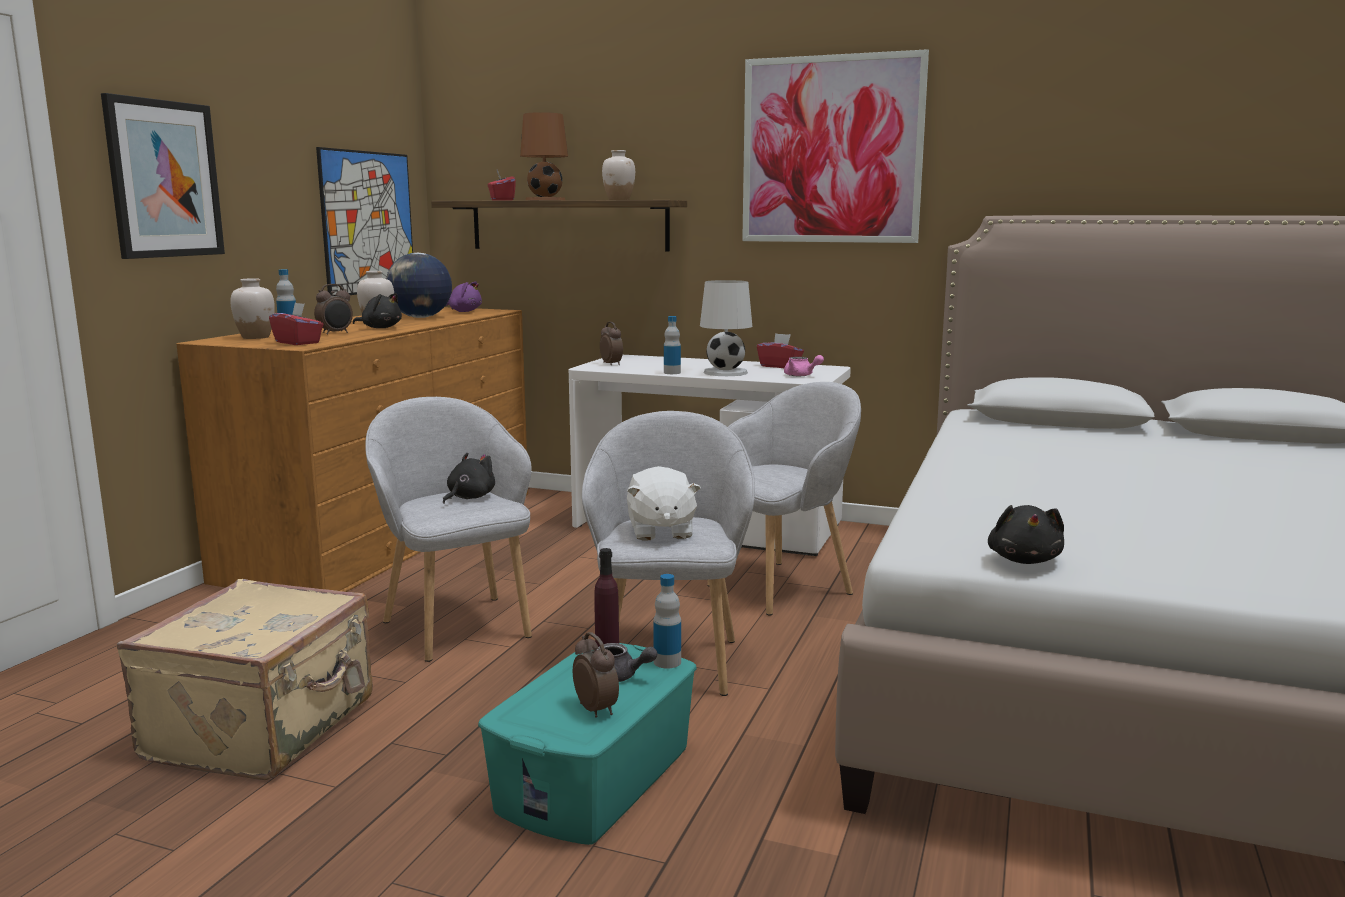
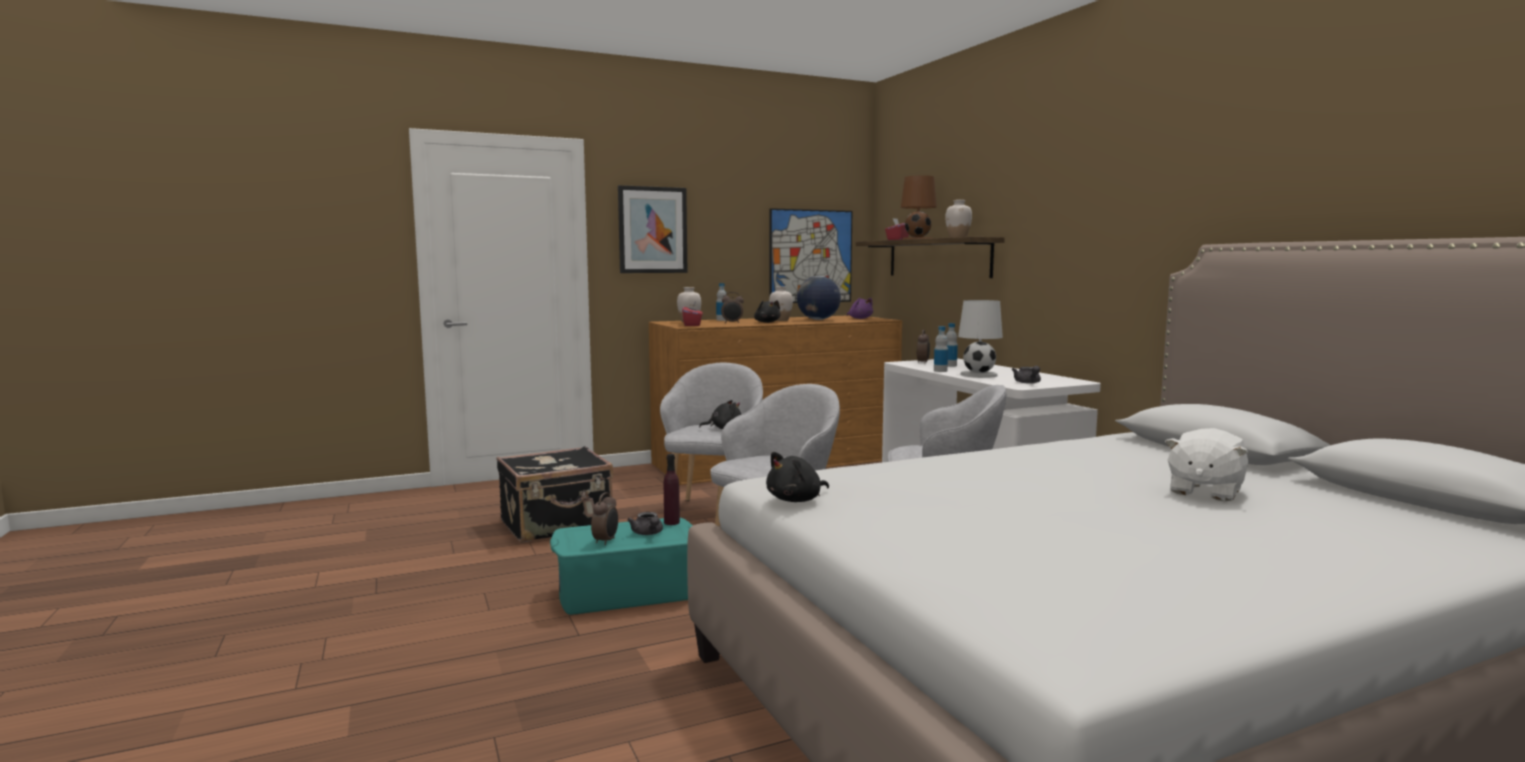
camera: 45 degrees right, 5 degrees down
beige suitcase [117,579,373,780] -> black suitcase [497,446,613,543]
white plush toy [627,466,701,541] -> white plush toy moved to [1165,428,1248,501]
bottle [653,574,681,669] -> bottle moved to [946,323,958,367]
picture [742,49,929,243] -> none
red tissue box [757,333,804,368] -> none
pink teapot [784,355,824,376] -> grey teapot [1012,366,1041,384]

